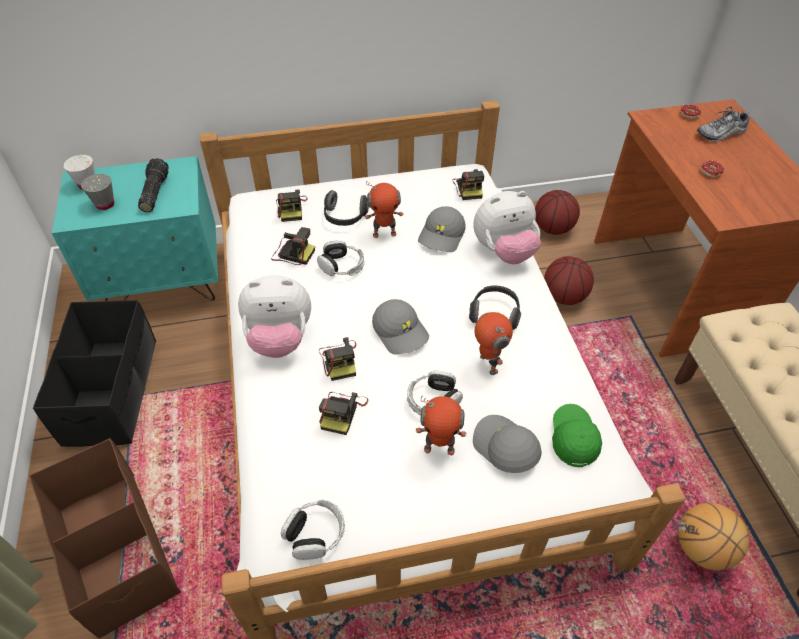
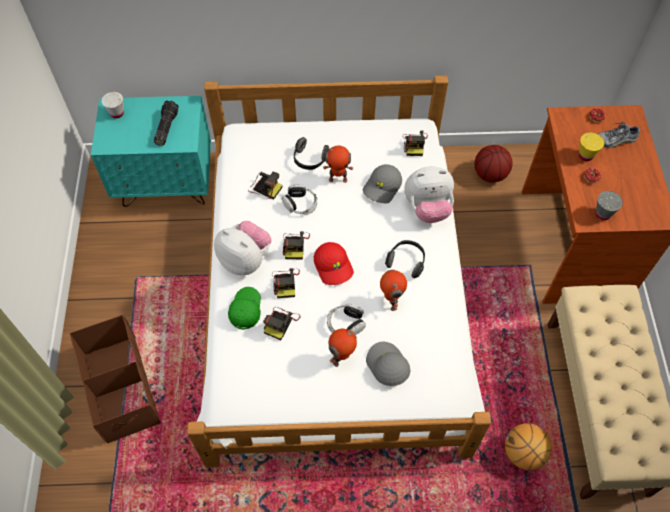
camera: 10 degrees right, 10 degrees up
black storage box [33,300,156,447] -> none
grey cup [81,174,114,210] -> grey cup moved to [596,191,623,220]
plush toy [238,275,311,358] -> plush toy turned 150 degrees counterclockwise [214,221,271,275]
camera [276,189,308,222] -> camera moved to [283,231,310,259]
headphones [281,500,345,560] -> none
grey cap [372,299,429,354] -> red cap [314,242,354,285]
toy robot [416,396,466,455] -> toy robot turned 120 degrees clockwise [328,327,357,367]
basketball [544,256,594,305] -> none
green cap [552,404,602,467] -> green cap moved to [228,287,261,330]
none -> yellow cup [579,132,604,161]

